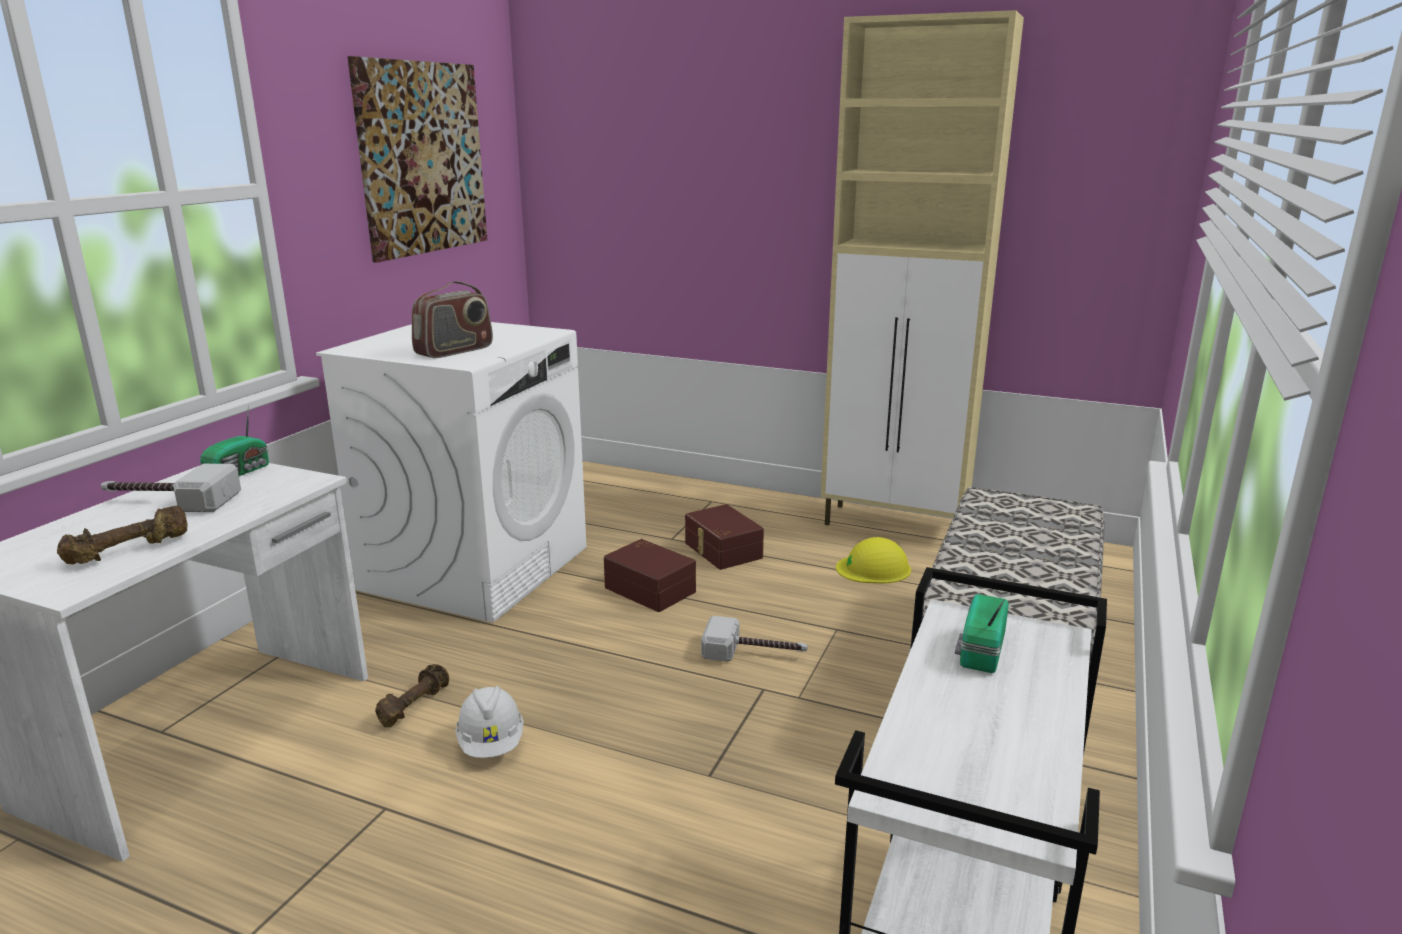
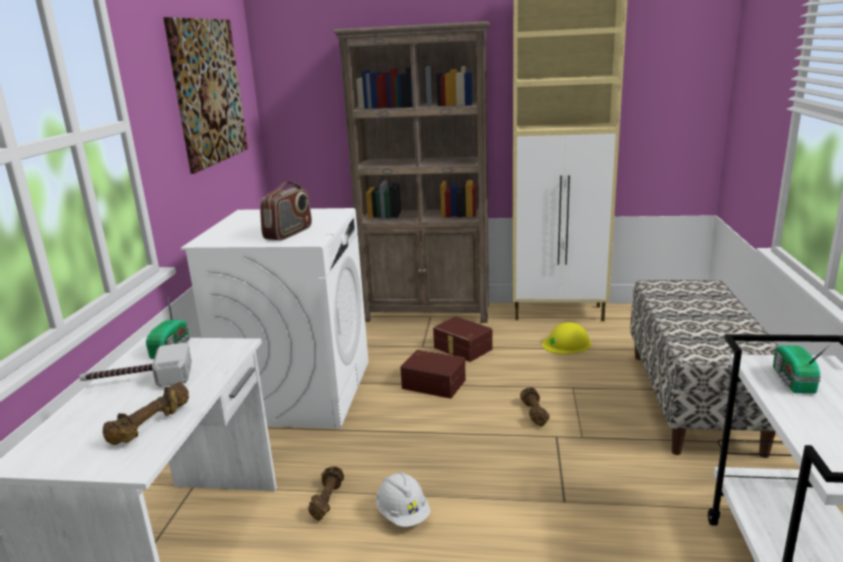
camera: 15 degrees left, 0 degrees up
hammer [701,616,808,662] -> brown dumbbell [520,387,550,427]
none -> brown bookcase [333,21,490,323]

